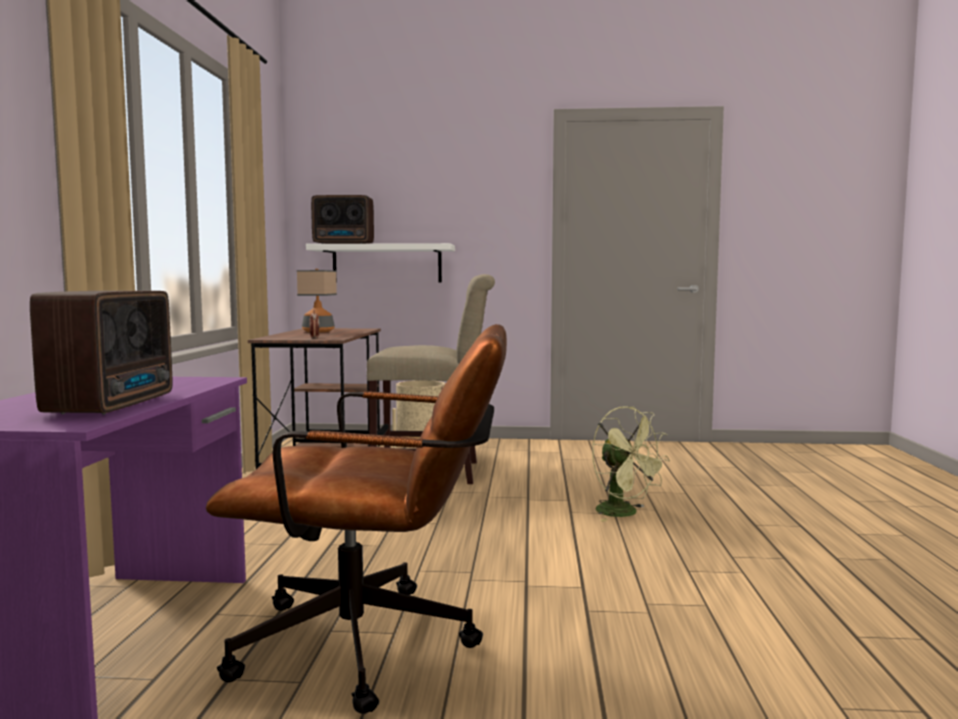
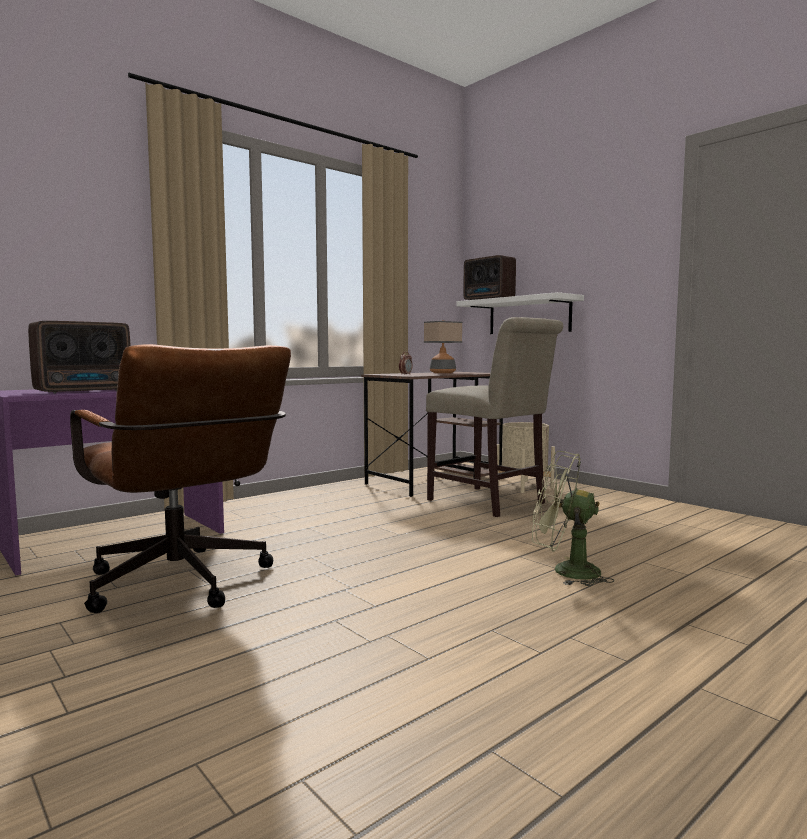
camera: 45 degrees right, 0 degrees up
green fan [592,406,670,522] -> green fan turned 105 degrees clockwise [532,451,614,586]

